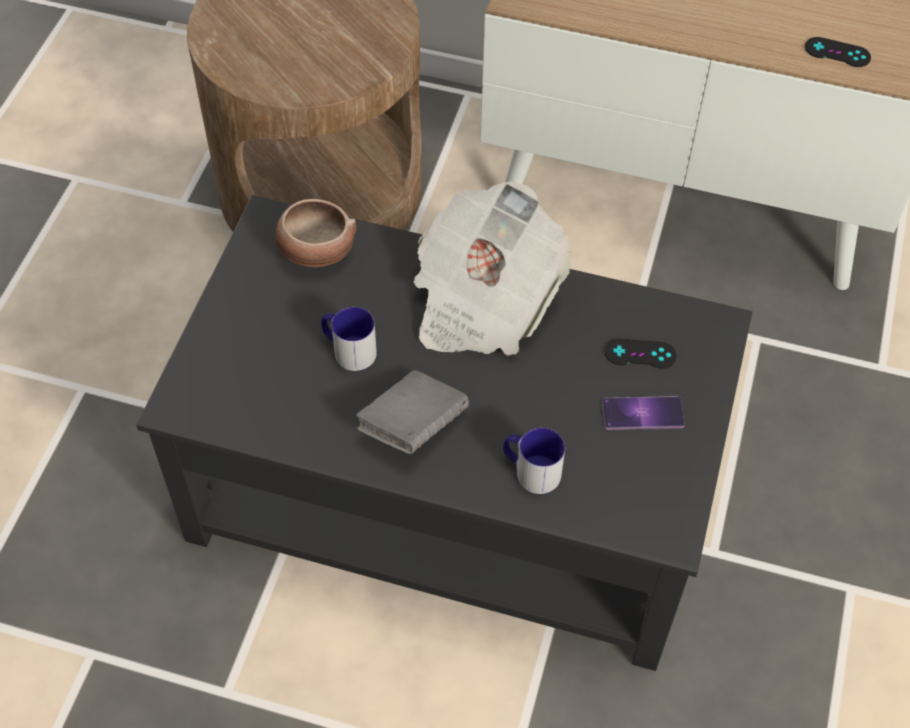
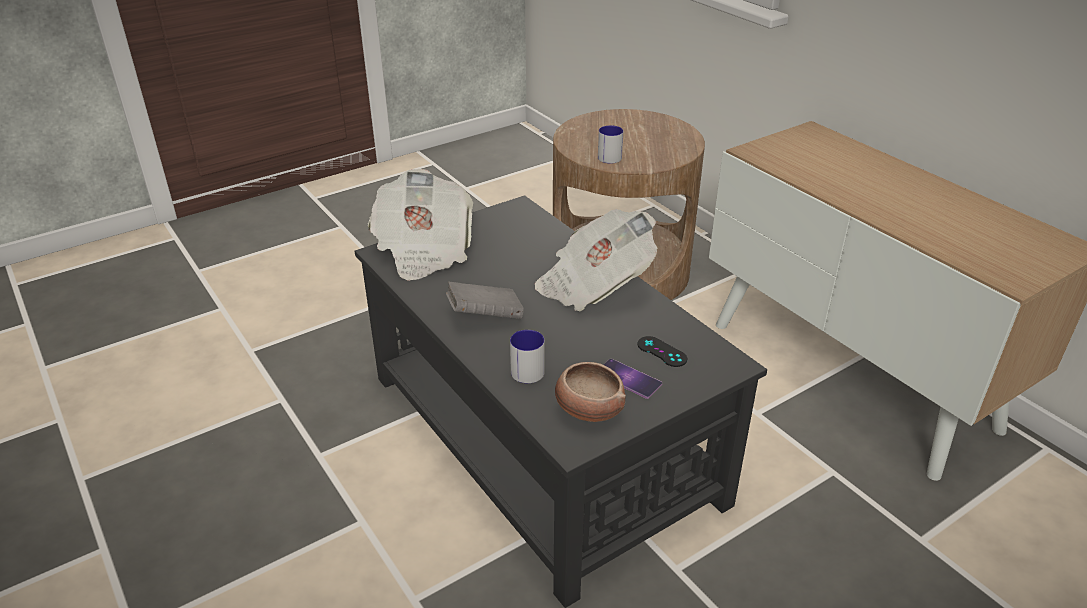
camera: 40 degrees right, 20 degrees down
bowl [275,199,356,267] -> bowl moved to [555,362,626,422]
mug [321,307,377,371] -> mug moved to [598,125,623,164]
black game controller [805,37,871,67] -> none
none -> newspaper [368,169,473,281]

